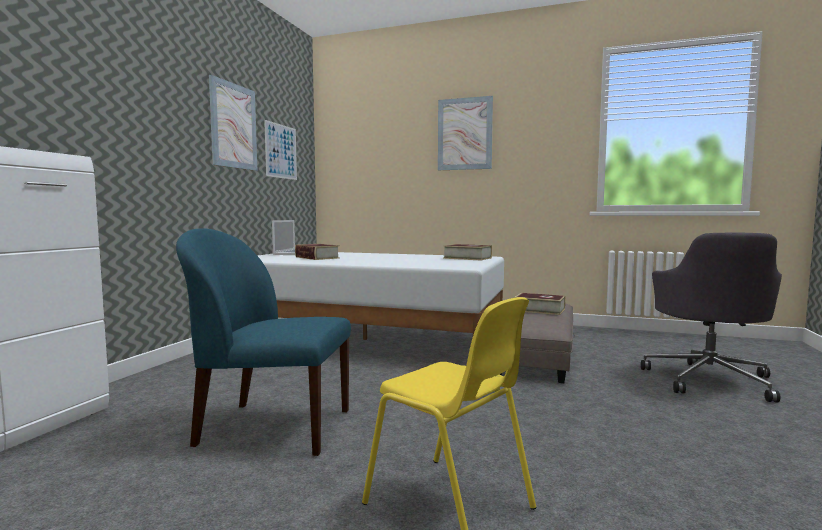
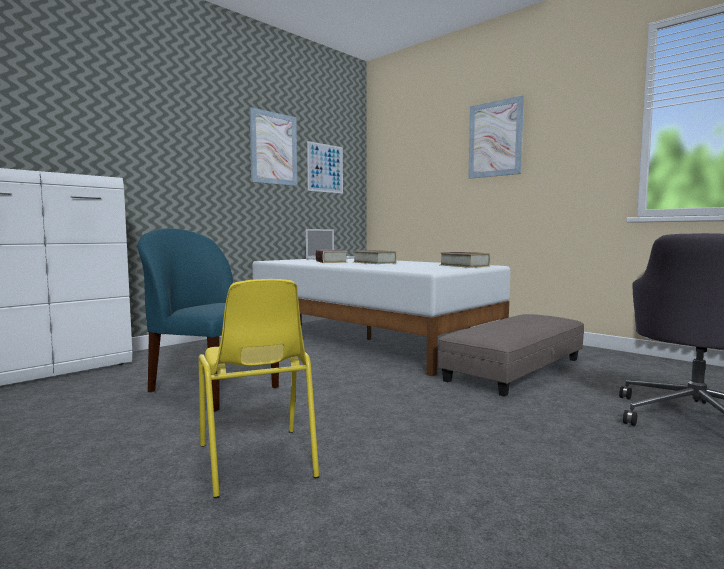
camera: 25 degrees right, 0 degrees up
book [514,293,565,315] -> book moved to [353,250,397,264]

